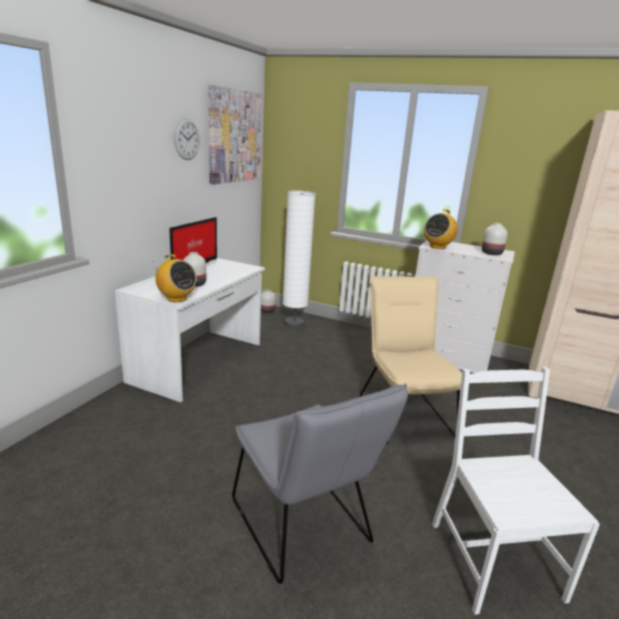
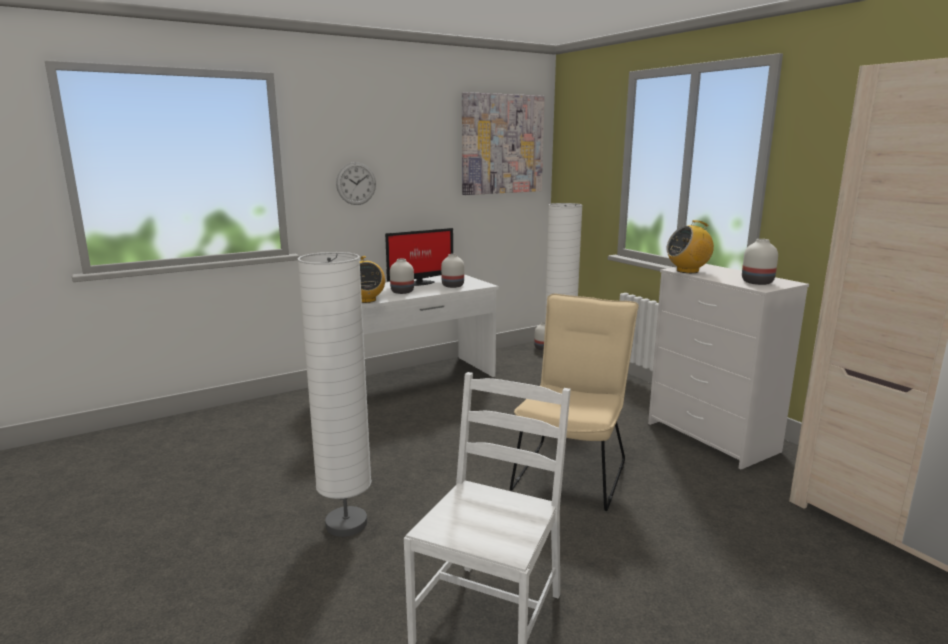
camera: 35 degrees right, 5 degrees down
wall clock [174,119,200,160] -> wall clock moved to [336,162,376,205]
grey chair [232,384,408,584] -> white floor lamp [298,252,372,537]
none -> white vase [441,254,464,288]

